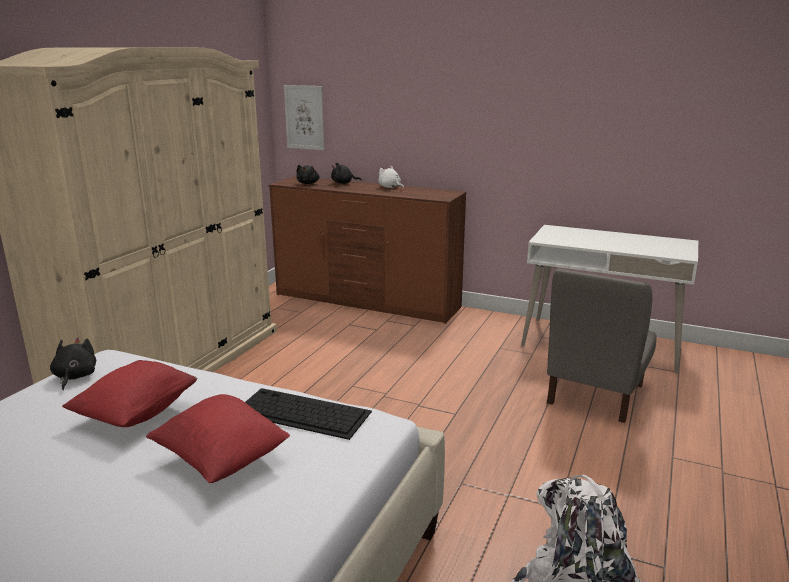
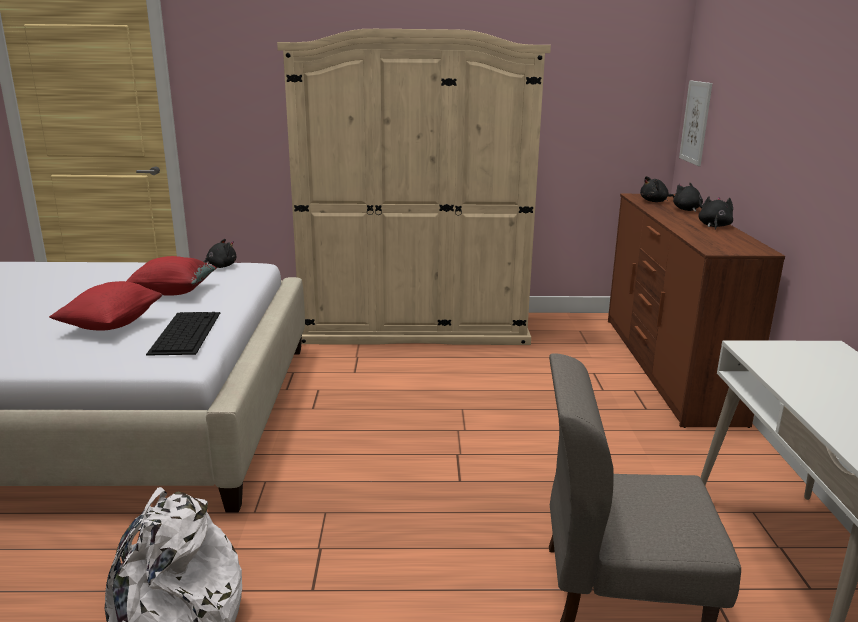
camera: 65 degrees right, 0 degrees up
white plush toy [378,166,404,189] -> black plush toy [699,196,733,229]

